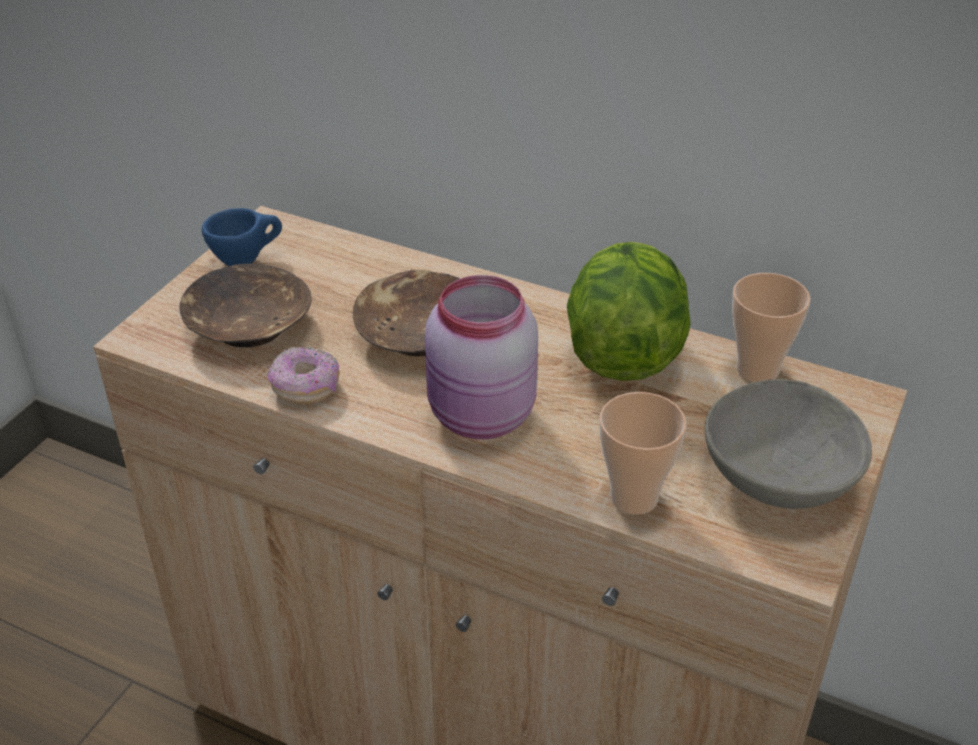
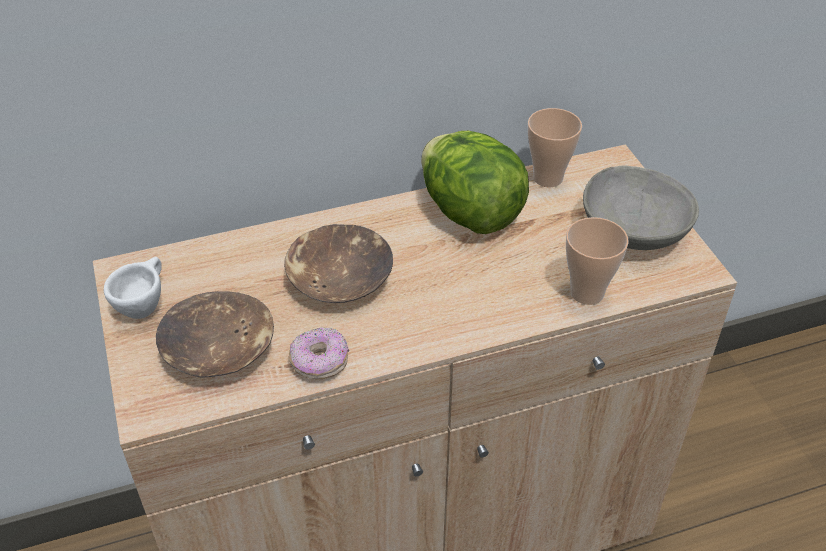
camera: 45 degrees left, 5 degrees up
blue cup [202,208,282,266] -> white cup [104,257,162,319]
pink jar [425,275,538,439] -> none

